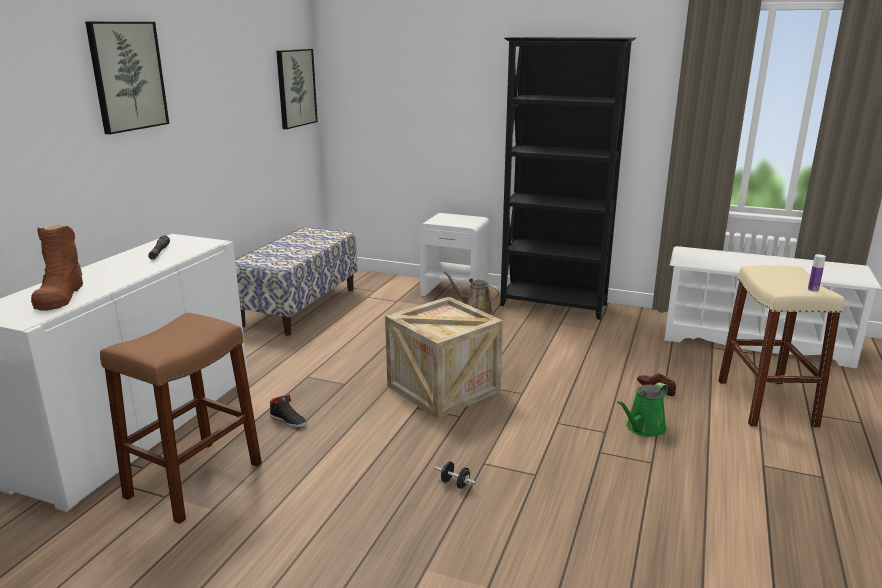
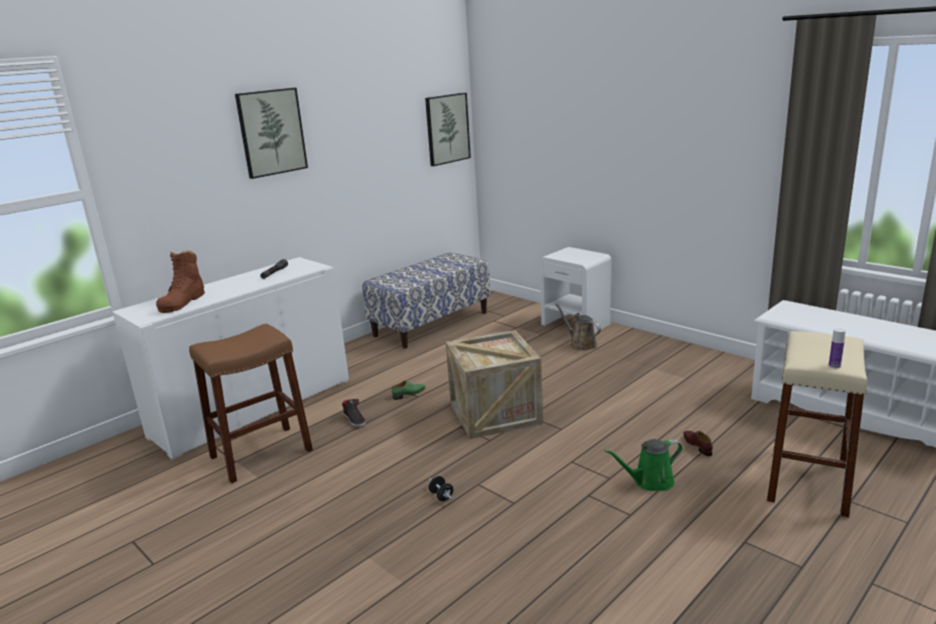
camera: 25 degrees right, 0 degrees up
black bookcase [500,37,636,320] -> none
none -> green shoe [392,380,425,400]

